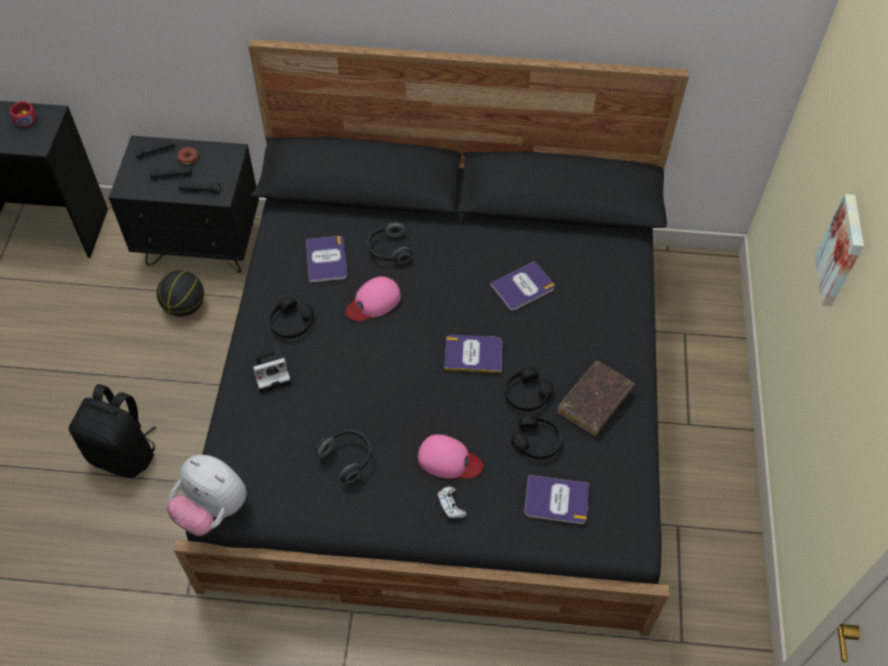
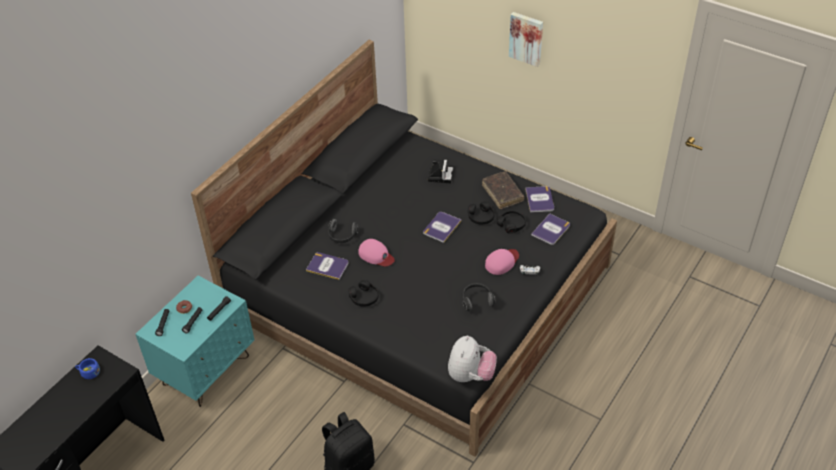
camera: 60 degrees left, 10 degrees down
red cup [10,101,37,127] -> blue cup [75,358,100,379]
black nightstand [109,136,259,273] -> turquoise nightstand [135,276,254,407]
basketball [157,270,204,317] -> none
plush toy [167,455,247,536] -> plush toy turned 45 degrees counterclockwise [448,335,497,382]
camera [250,343,291,393] -> camera moved to [428,159,453,183]
pink cap [346,277,401,321] -> pink cap turned 45 degrees counterclockwise [358,239,395,266]
book [490,261,555,310] -> book moved to [525,186,554,213]

